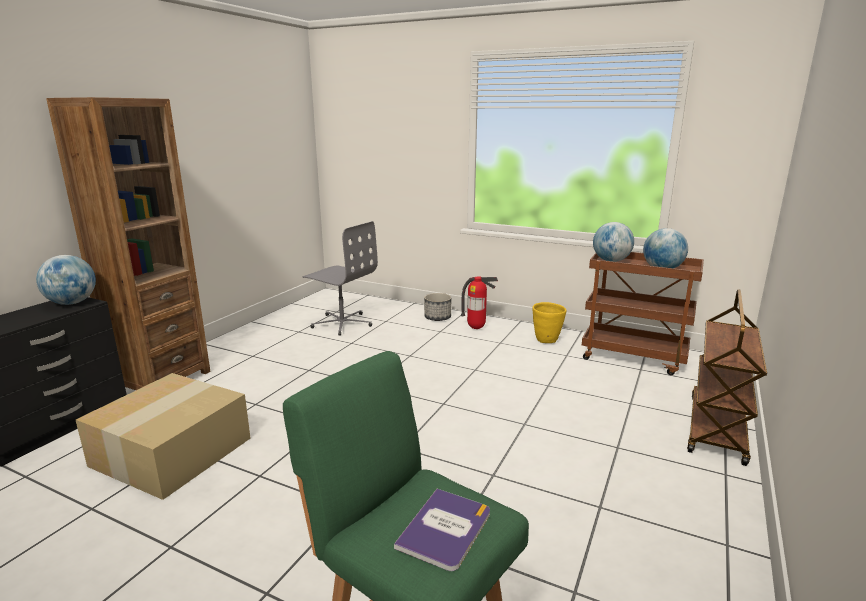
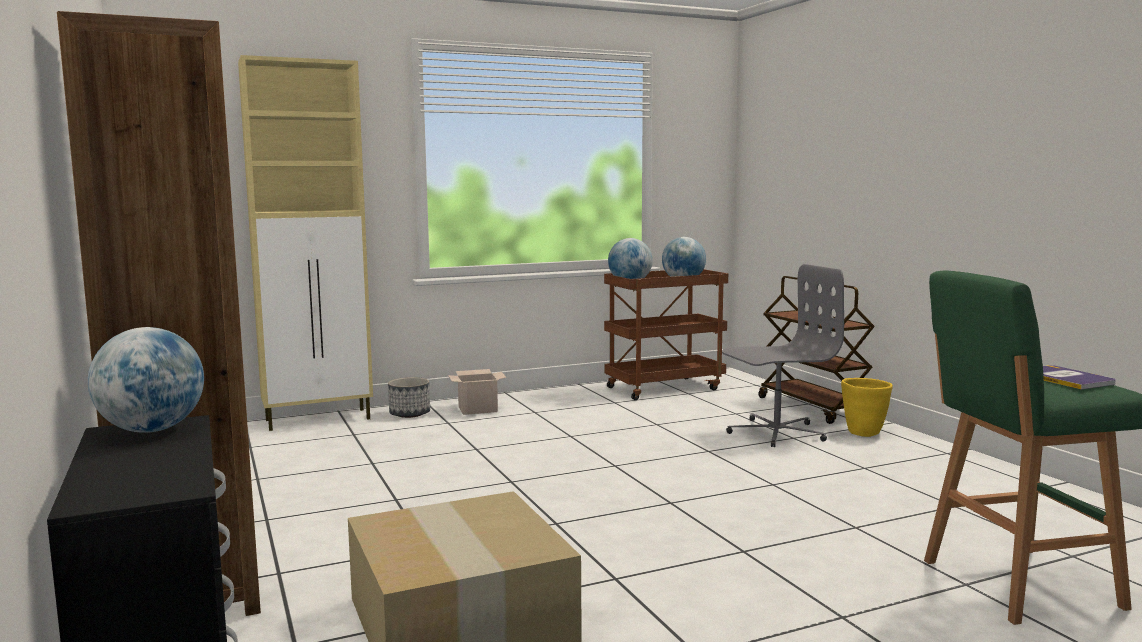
camera: 50 degrees left, 10 degrees down
grey office chair [303,221,378,336] -> grey office chair moved to [722,264,844,447]
fire extinguisher [461,276,498,329] -> cardboard box [448,369,507,415]
yellow planter [533,302,567,343] -> yellow planter moved to [841,378,893,437]
none -> beige cabinet [238,55,373,431]

